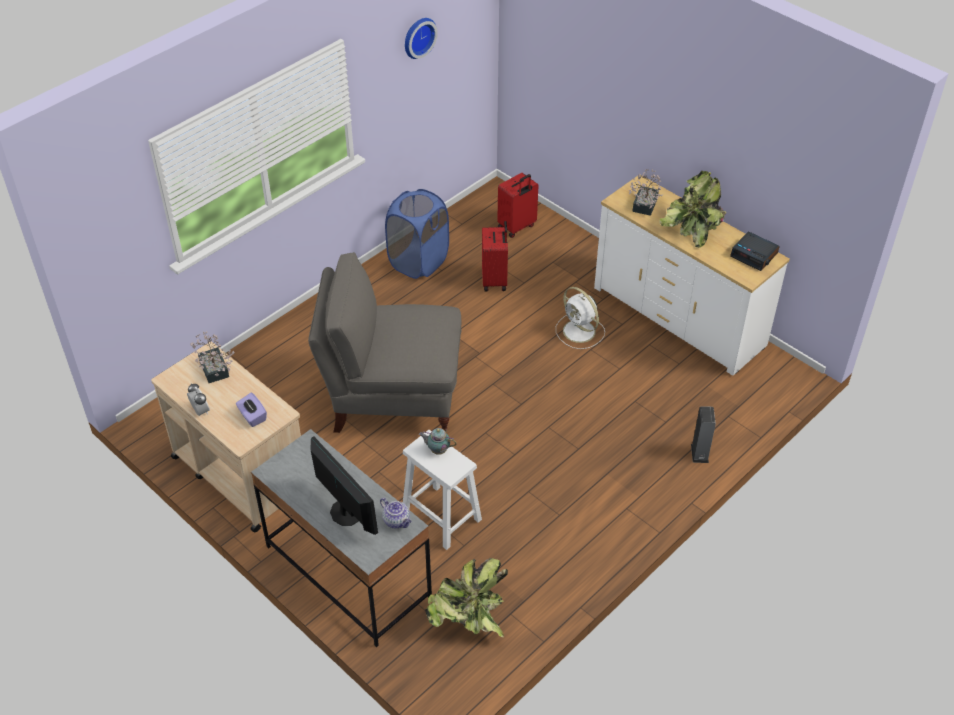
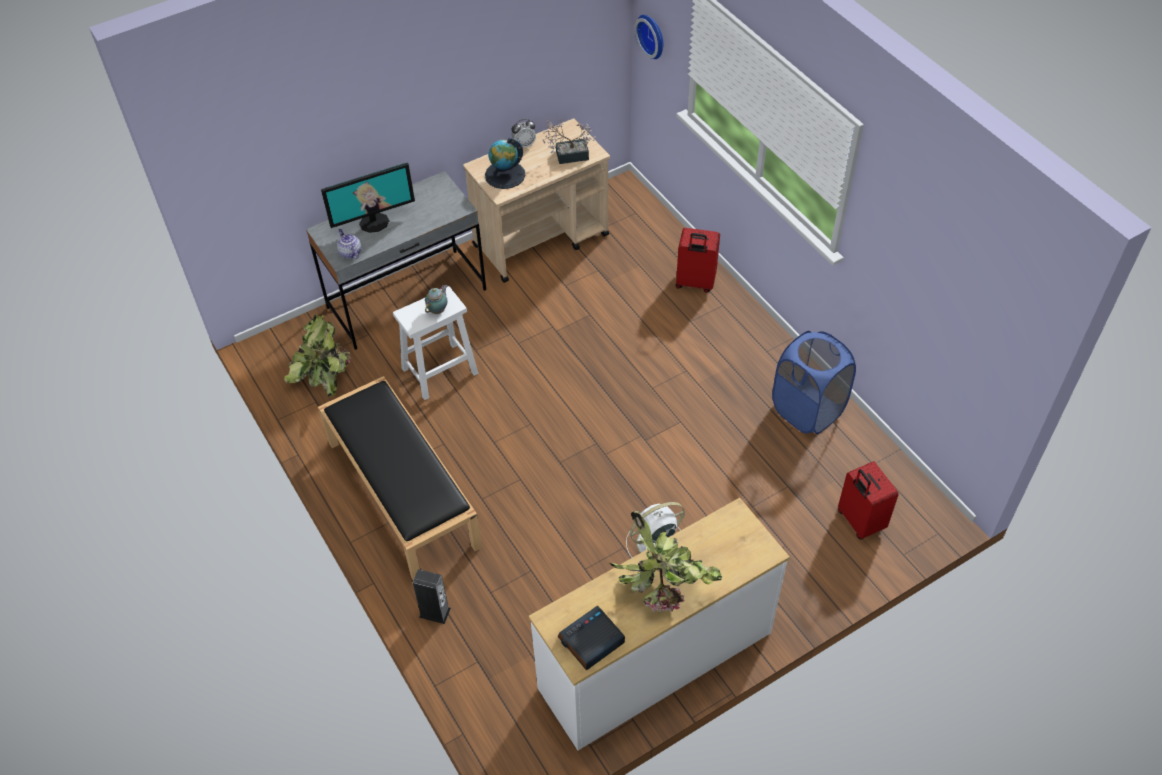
camera: 105 degrees right, 5 degrees up
purple tissue box [236,393,267,427] -> globe [485,138,525,189]
grey armchair [308,252,461,433] -> none
teapot [380,498,412,528] -> teapot turned 90 degrees clockwise [337,229,361,259]
wall clock [405,18,438,59] -> wall clock moved to [635,15,663,59]
red suitcase [482,221,508,292] -> red suitcase moved to [675,228,720,293]
potted plant [629,169,663,216] -> none
none -> black bench [318,376,482,580]

